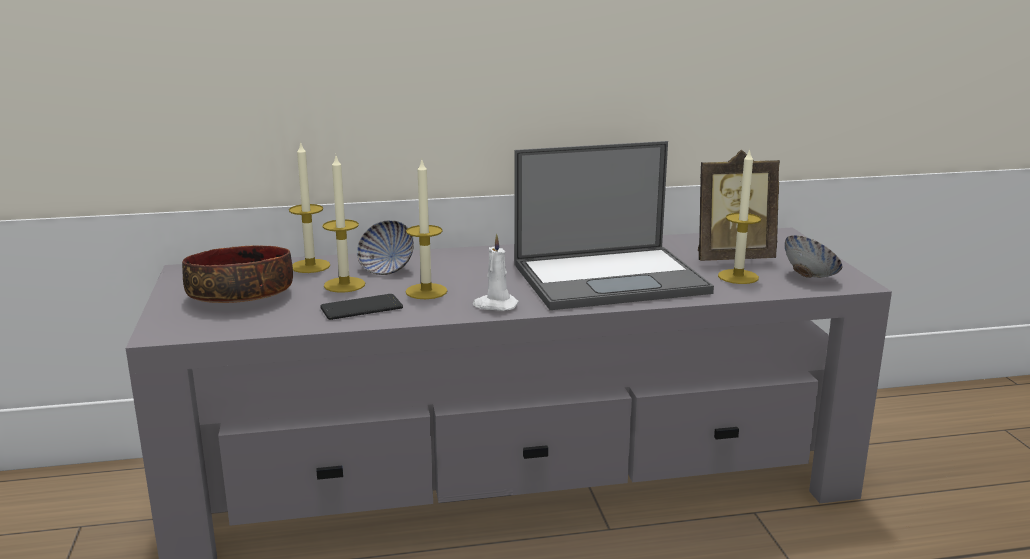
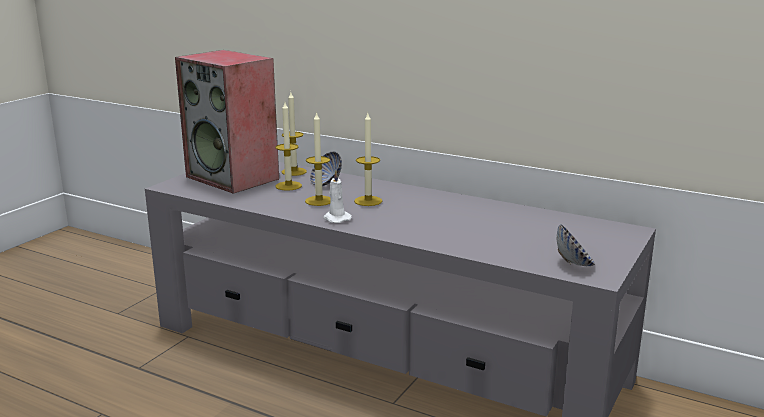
camera: 40 degrees right, 0 degrees up
bowl [182,245,293,303] -> speaker [175,50,279,194]
phone [320,294,403,320] -> none
laptop [514,141,714,310] -> none
picture frame [698,150,780,261] -> none
candle [718,148,761,284] -> candle moved to [354,113,382,206]

